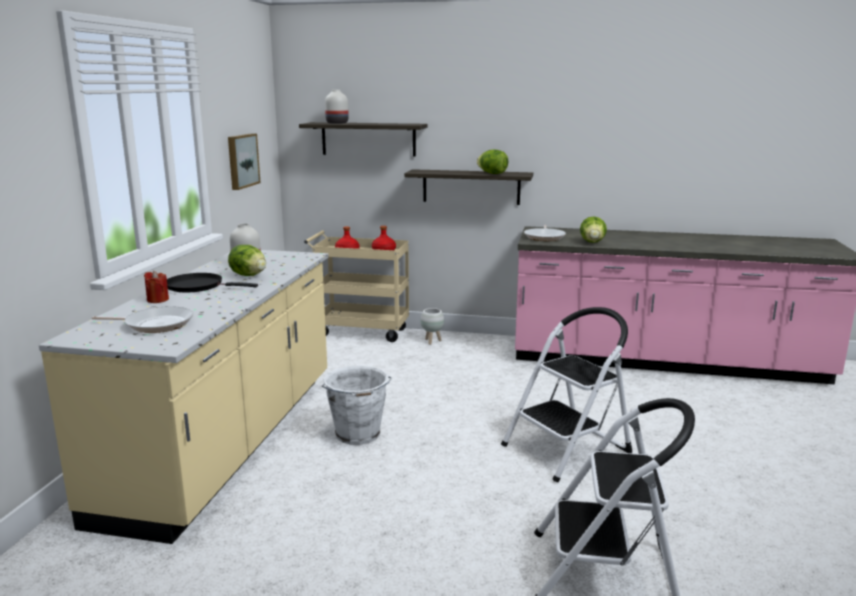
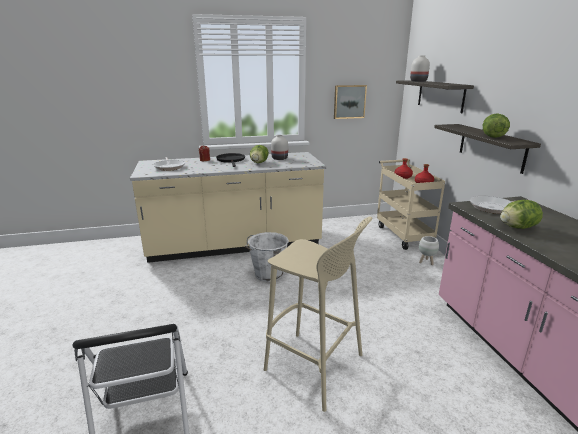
camera: 65 degrees right, 5 degrees up
step ladder [501,307,632,482] -> beige stool [264,217,372,412]

